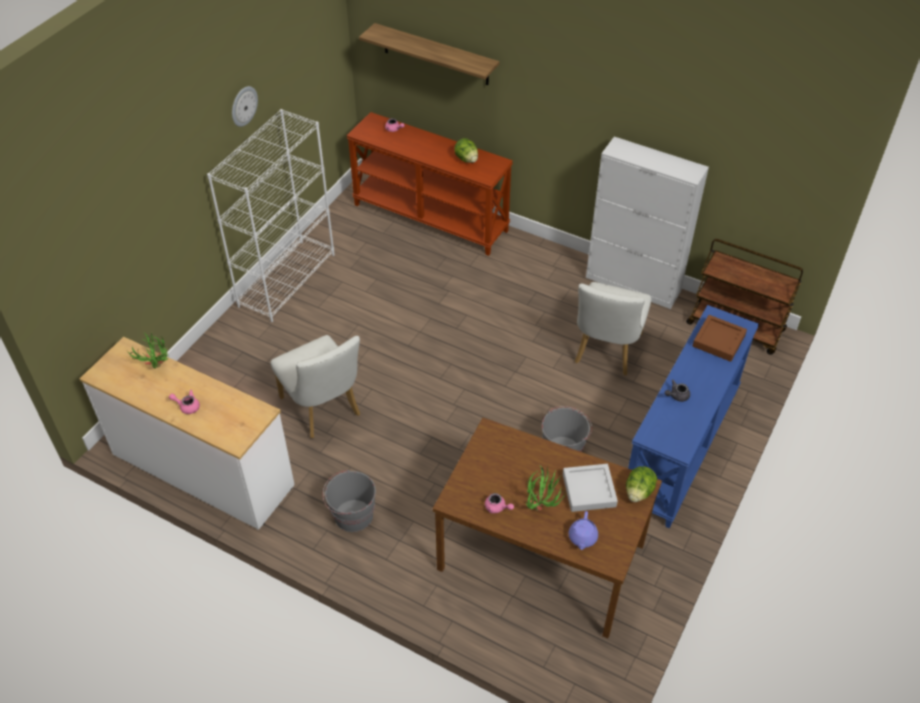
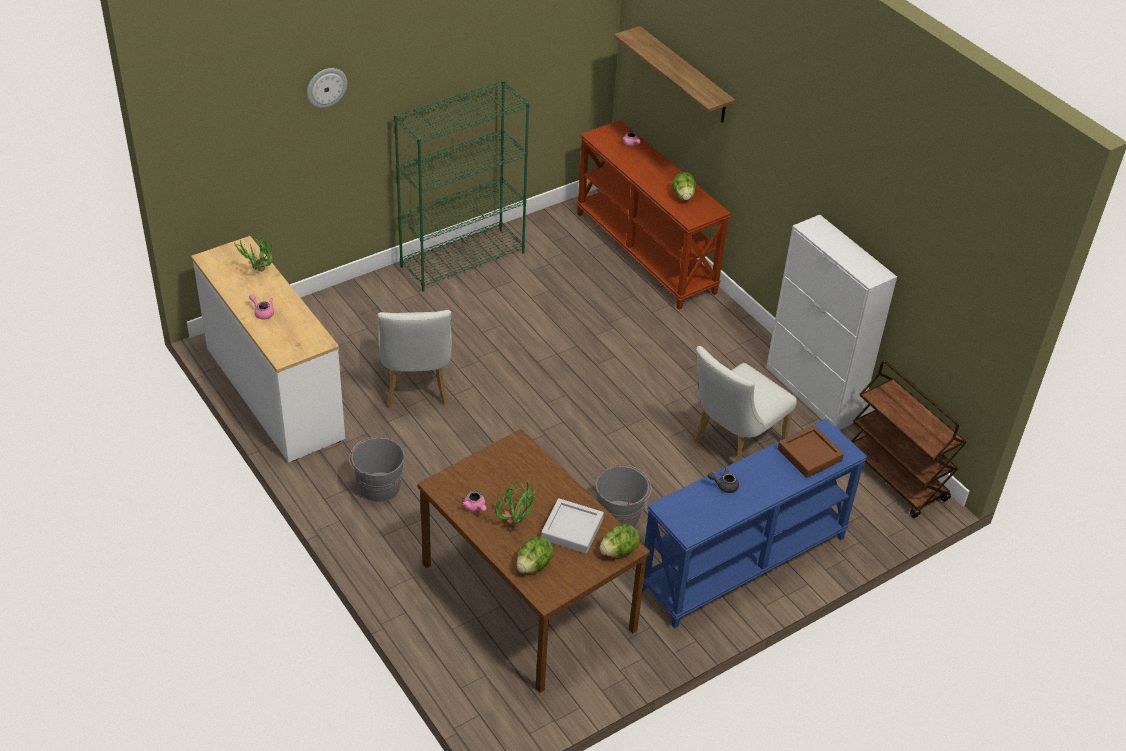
camera: 25 degrees right, 5 degrees down
white bookcase [207,109,335,322] -> green bookcase [394,80,530,292]
wall clock [232,86,258,127] -> wall clock moved to [307,68,347,108]
purple teapot [569,511,598,550] -> lettuce [516,537,554,573]

